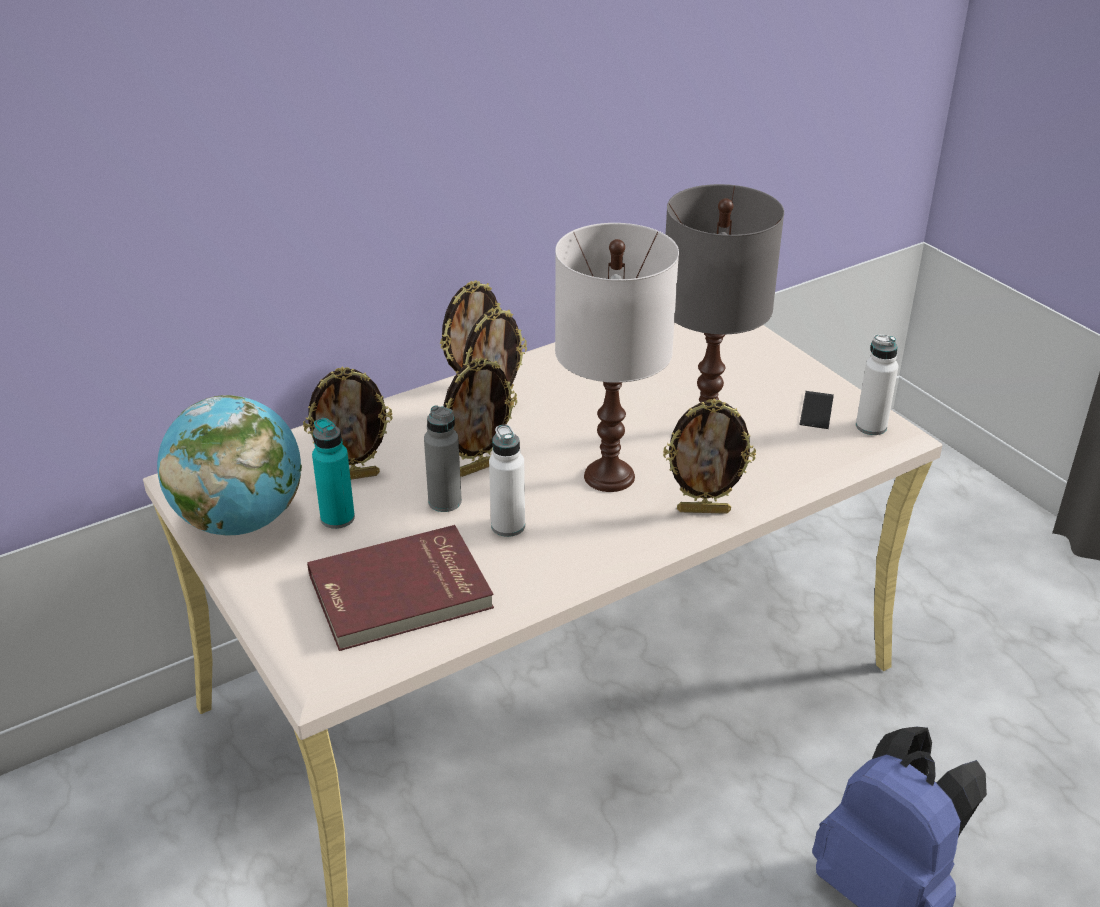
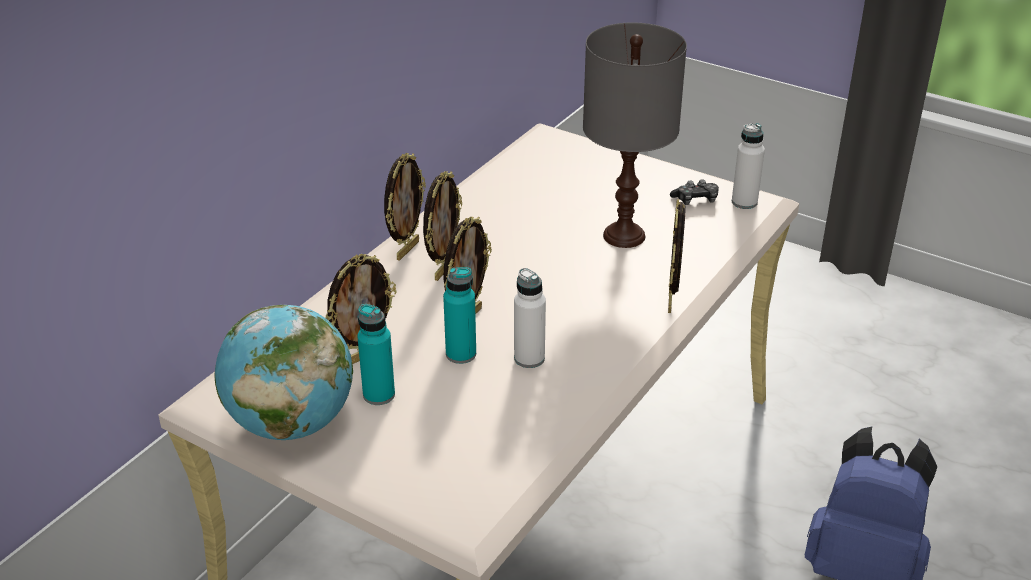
camera: 25 degrees left, 0 degrees up
red book [307,525,494,651] -> none
grey bottle [424,405,462,512] -> turquoise bottle [443,267,476,364]
white table lamp [555,223,679,492] -> none
picture frame [663,399,756,514] -> picture frame turned 120 degrees clockwise [668,199,686,313]
phone [799,391,834,429] -> game controller [670,179,719,205]

